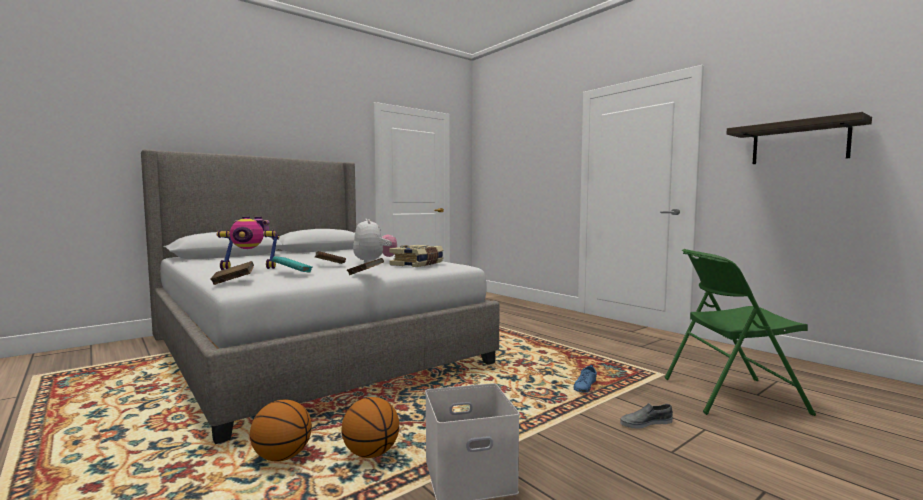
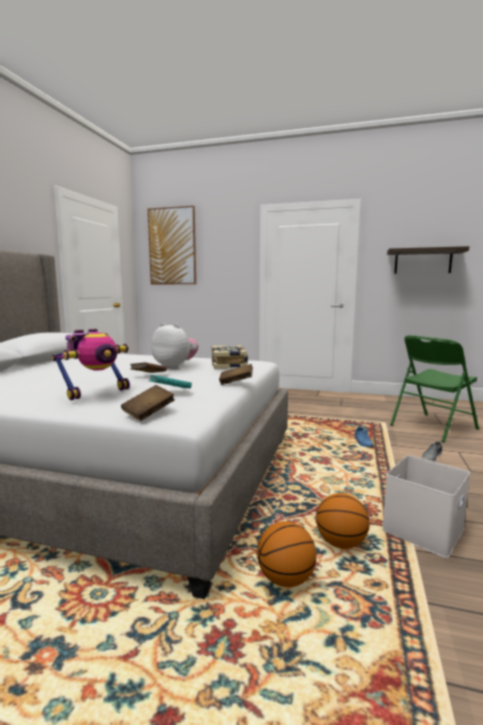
camera: 35 degrees left, 5 degrees up
none -> picture [148,206,196,284]

